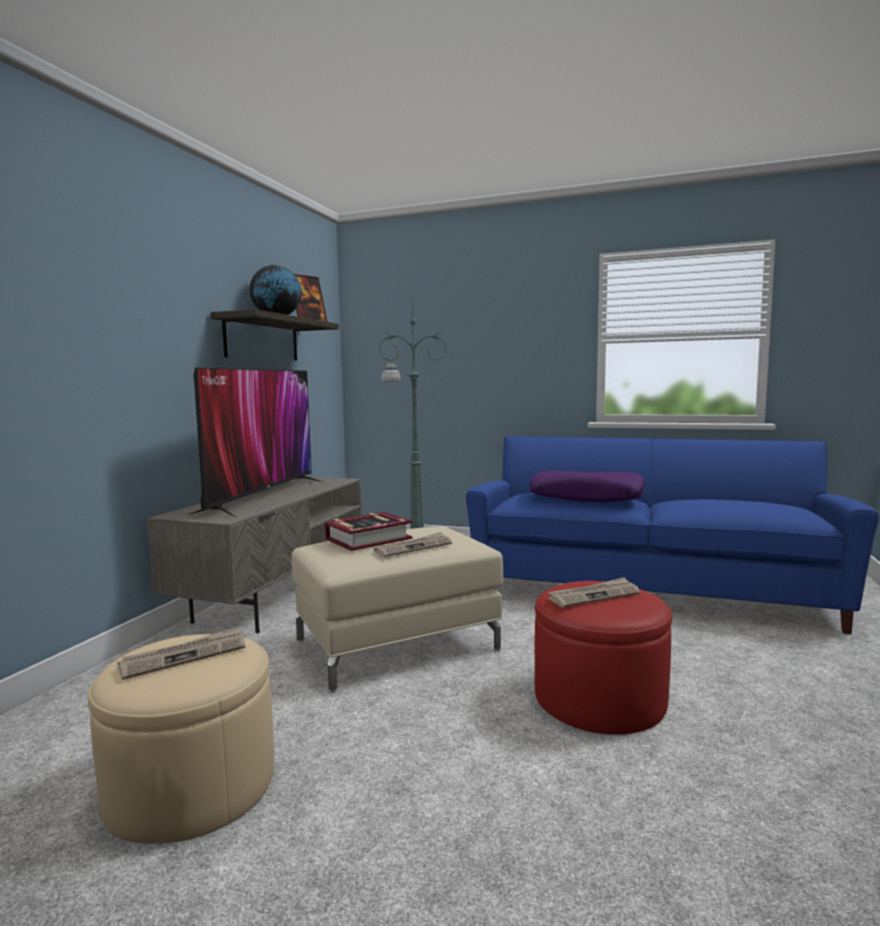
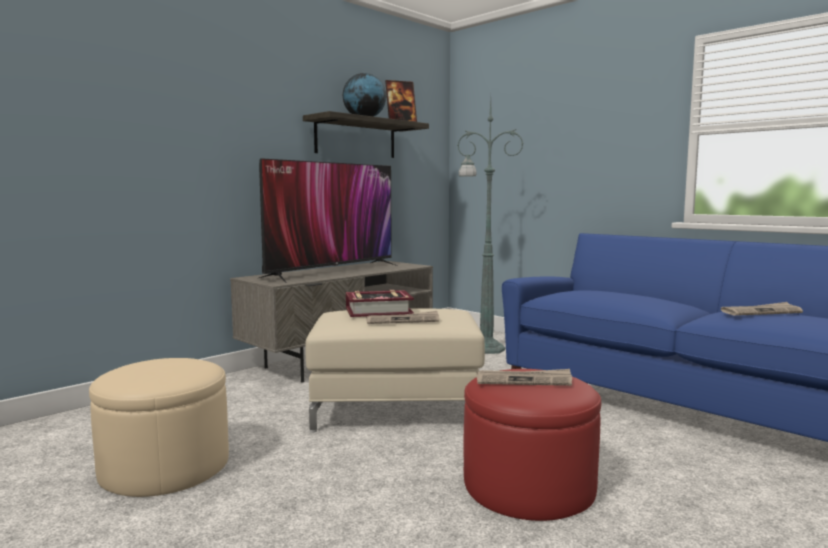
camera: 25 degrees right, 0 degrees up
newspaper [117,626,245,680] -> newspaper moved to [721,302,803,316]
purple pillow [530,470,645,503] -> none

